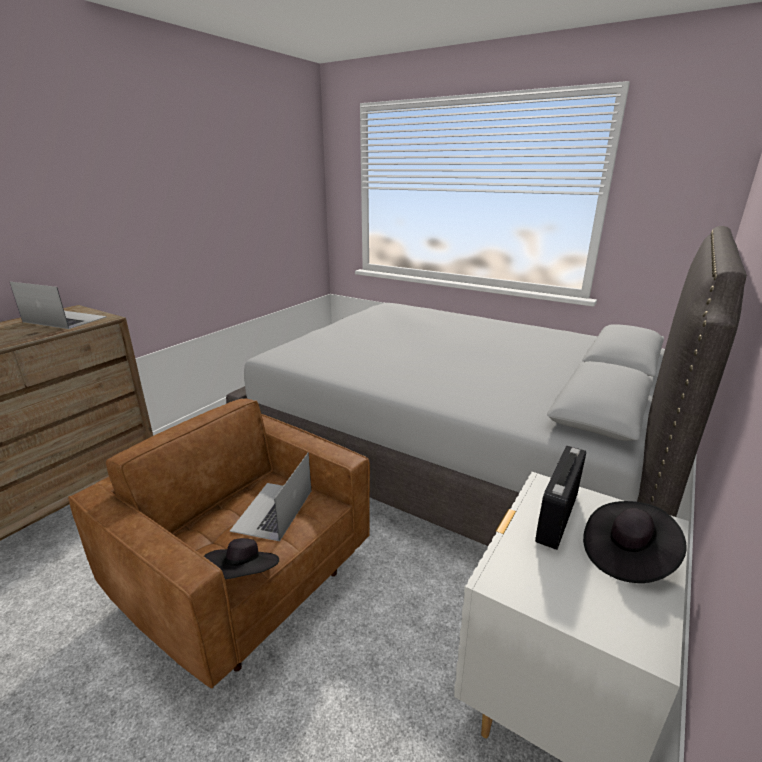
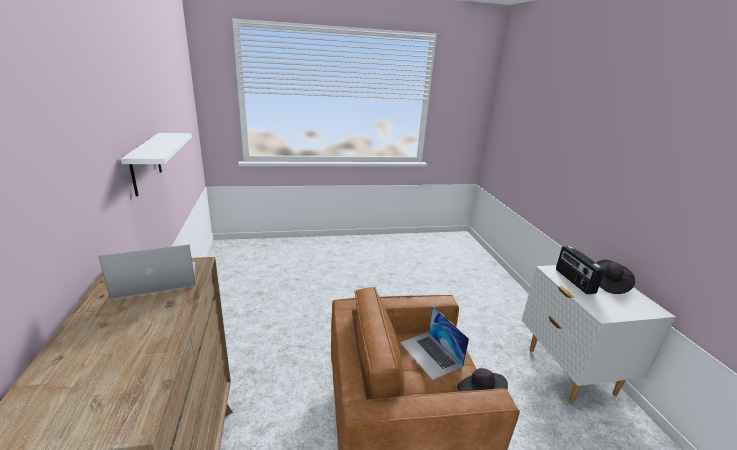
camera: 45 degrees left, 0 degrees up
grey bed [226,226,747,546] -> none
none -> white shelf [121,133,192,197]

